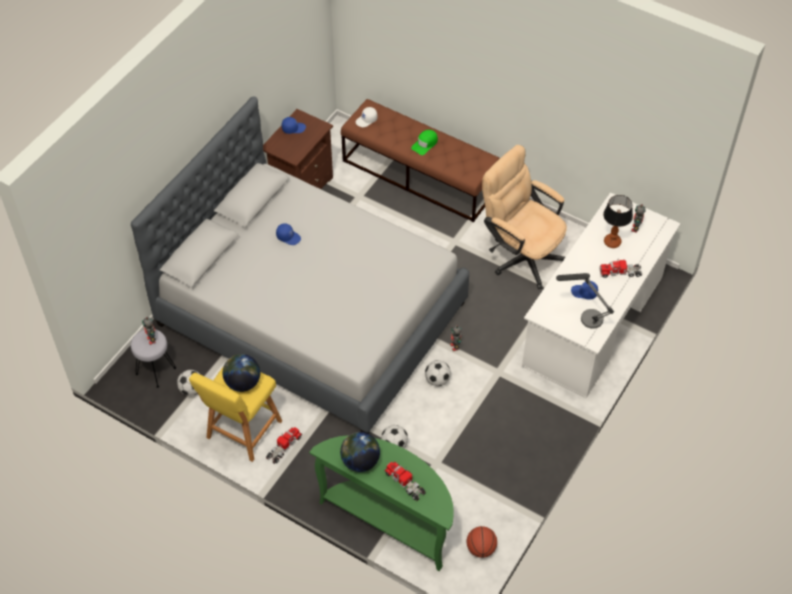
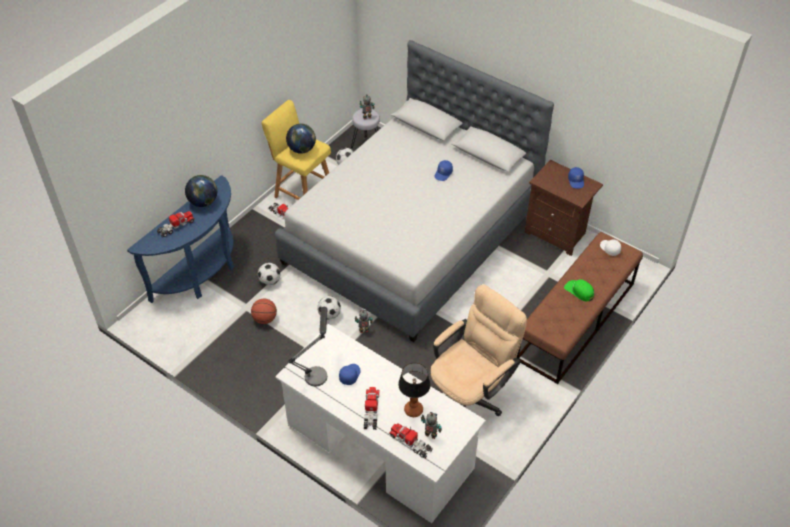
camera: 95 degrees right, 5 degrees down
green console table [309,435,454,571] -> blue console table [127,175,234,303]
basketball [466,526,497,558] -> basketball moved to [251,299,277,324]
none -> toy truck [389,423,432,458]

